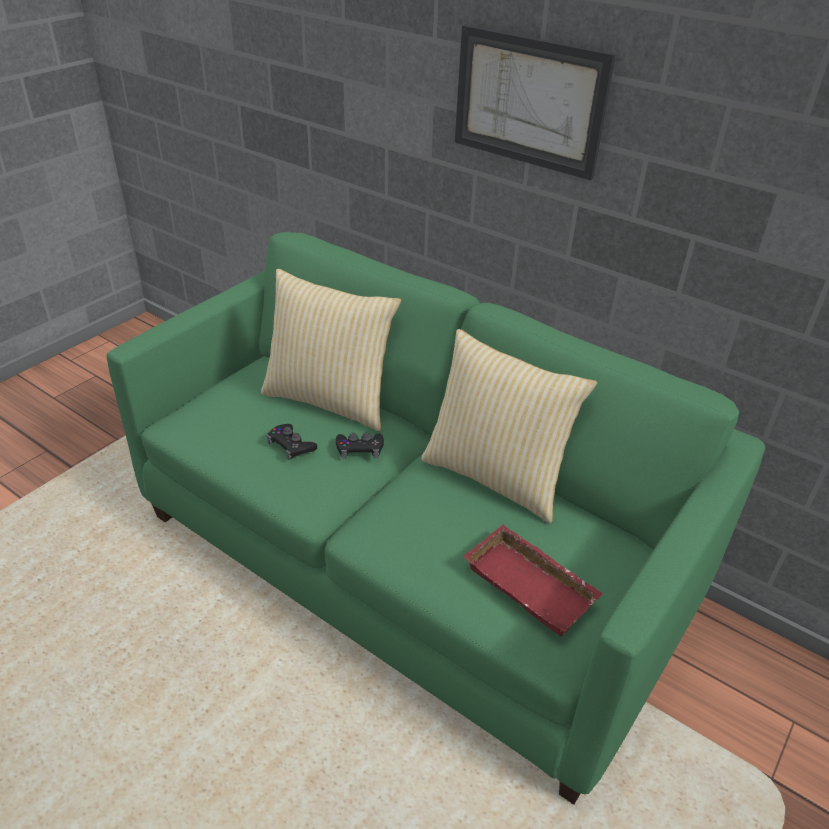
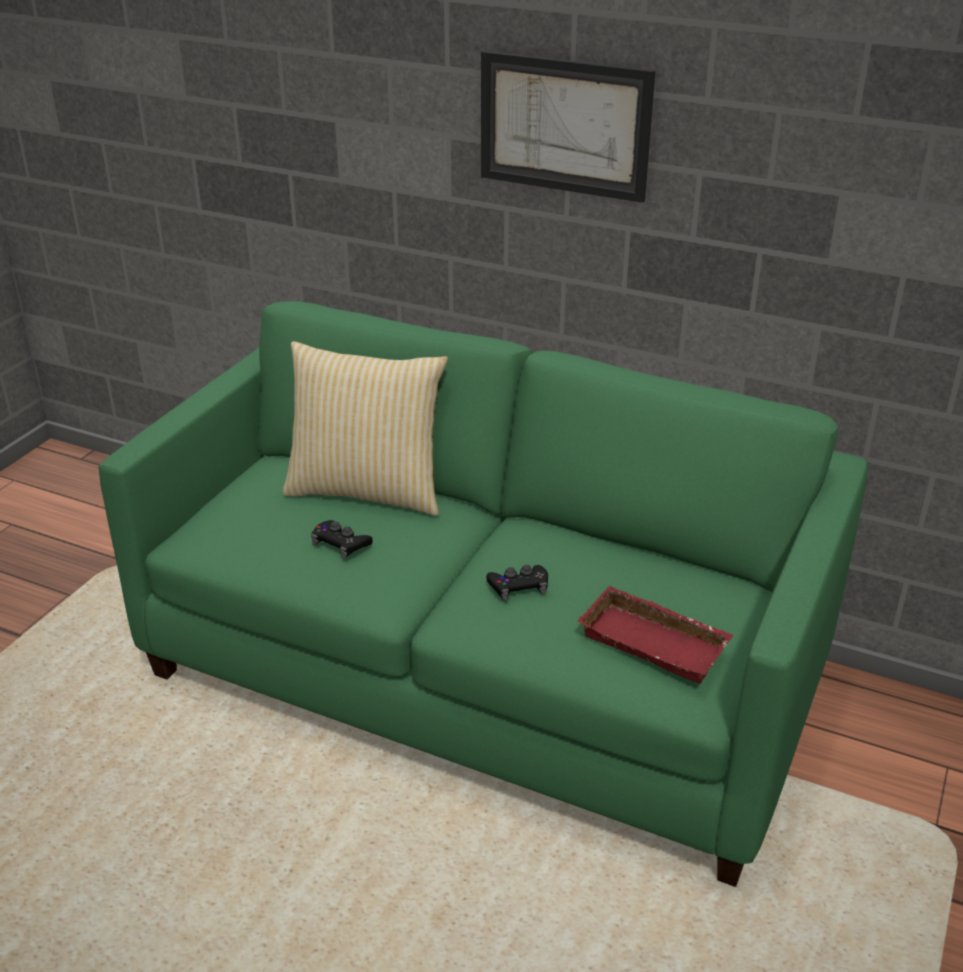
camera: 10 degrees left, 5 degrees down
black game controller [336,433,384,459] -> black game controller moved to [487,565,548,601]
pillow [421,329,597,523] -> none

